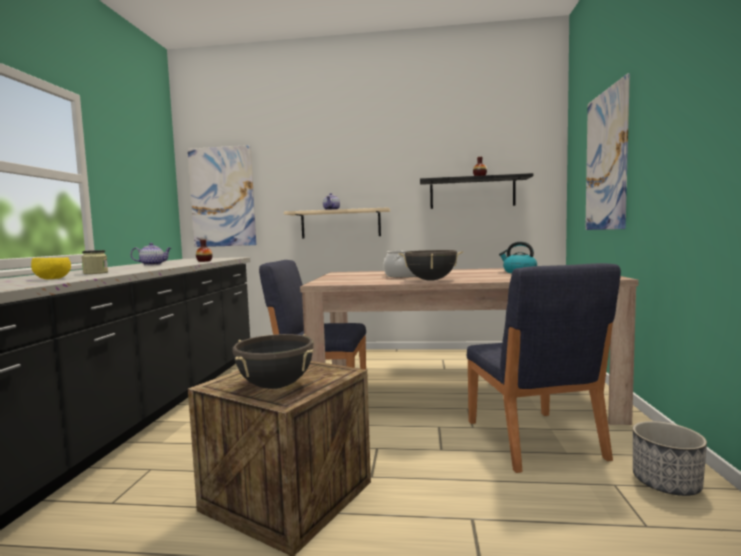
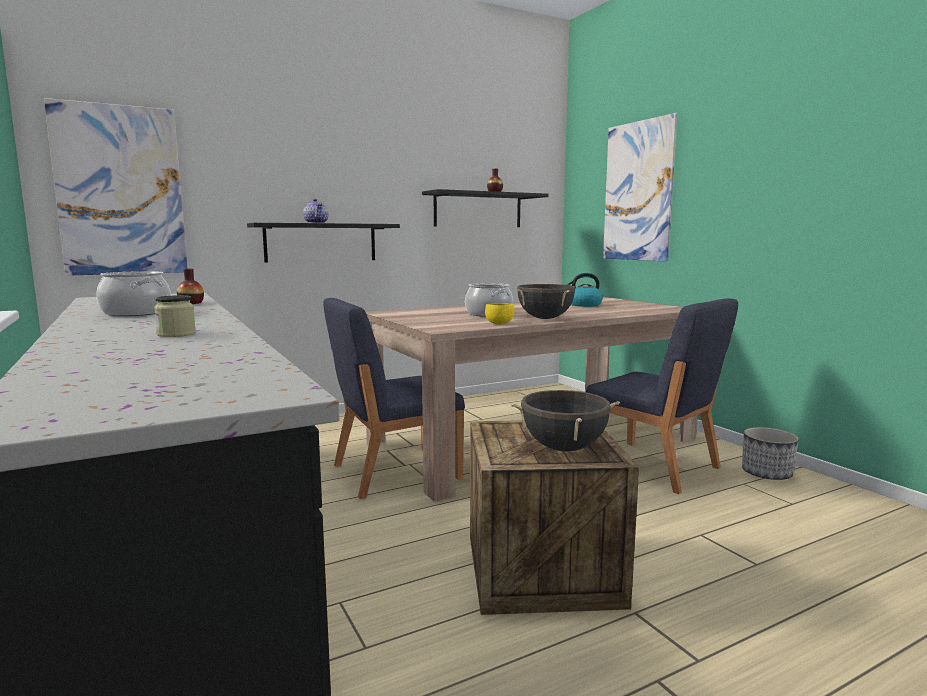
camera: 35 degrees left, 5 degrees up
yellow bowl [31,257,71,279] -> yellow bowl moved to [485,303,515,325]
teapot [130,243,171,265] -> cooking pot [96,271,171,316]
beige shelf [284,207,390,239] -> black shelf [247,223,400,263]

